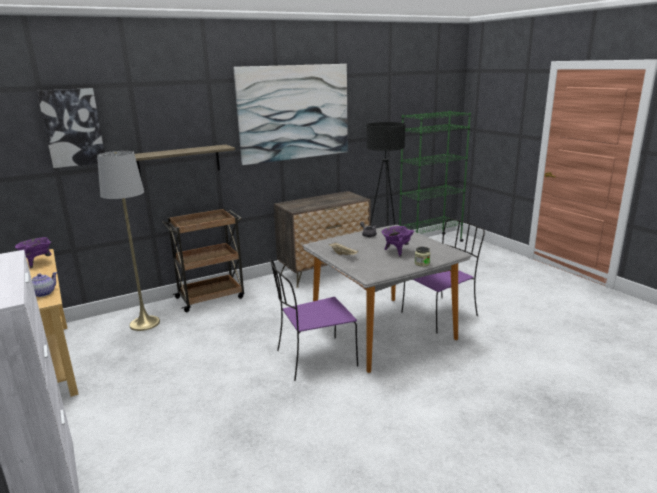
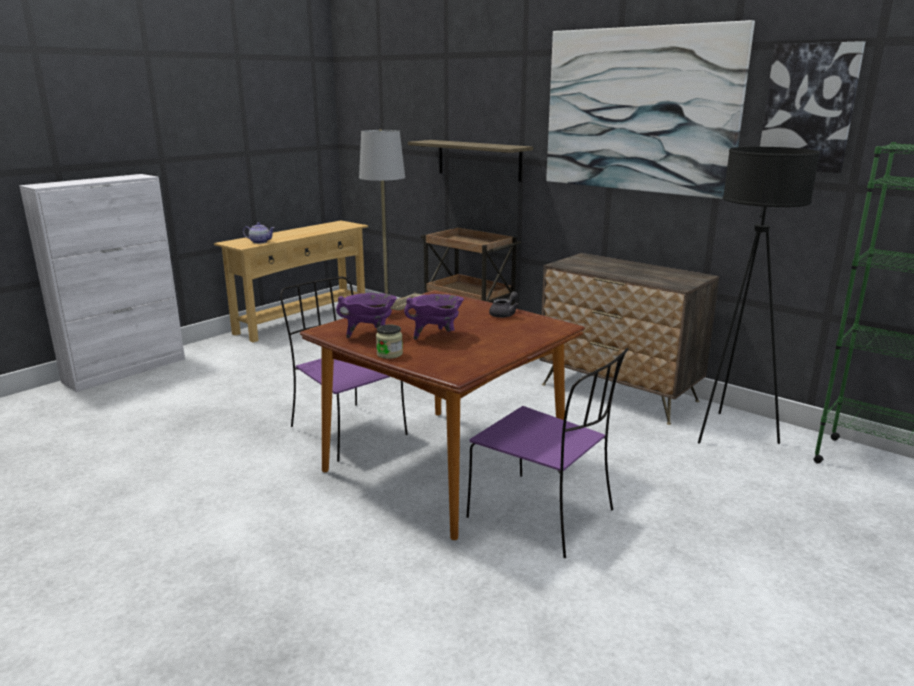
camera: 70 degrees right, 0 degrees up
purple cooking pot [15,237,52,268] -> purple cooking pot moved to [336,293,397,338]
picture [37,88,105,168] -> picture moved to [760,41,865,173]
grey dining table [302,225,471,373] -> brown dining table [300,290,585,540]

